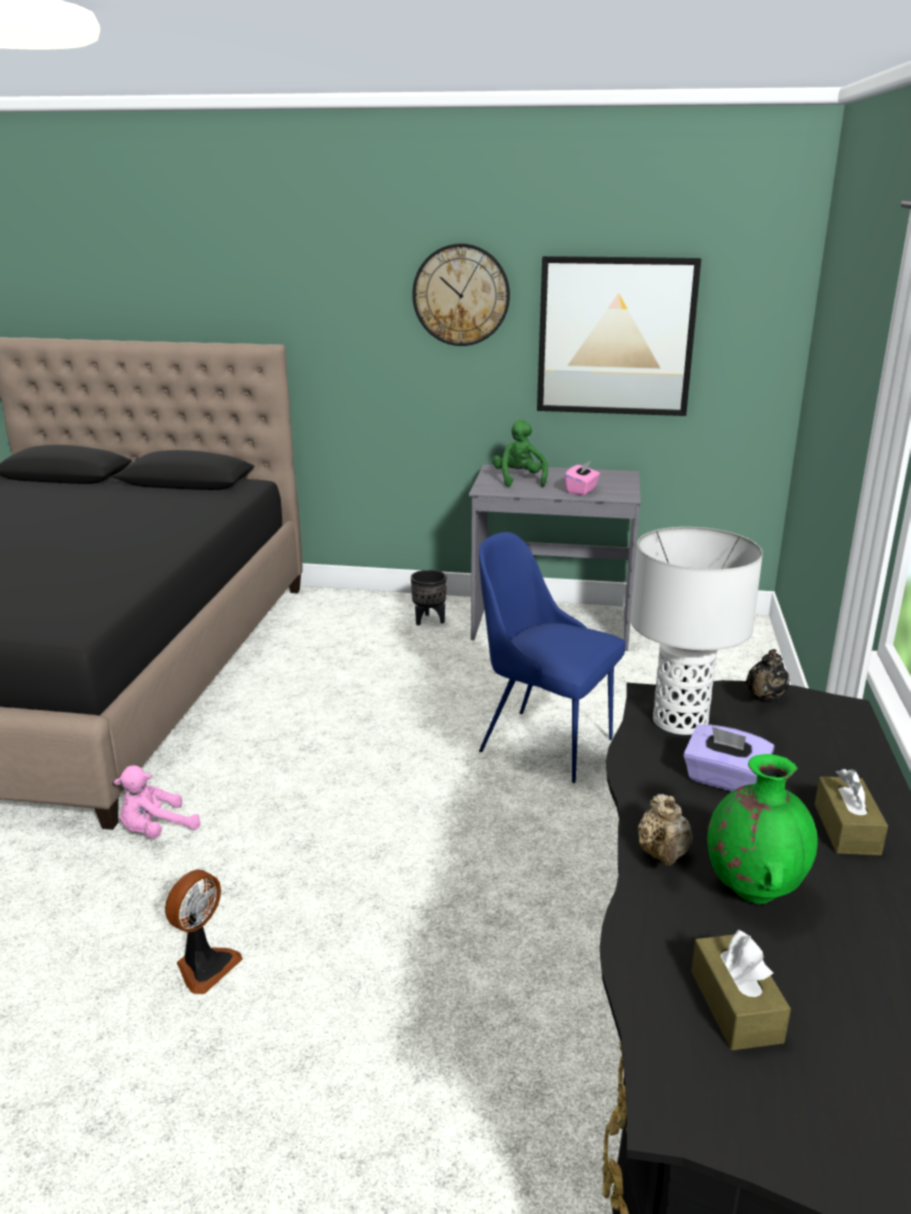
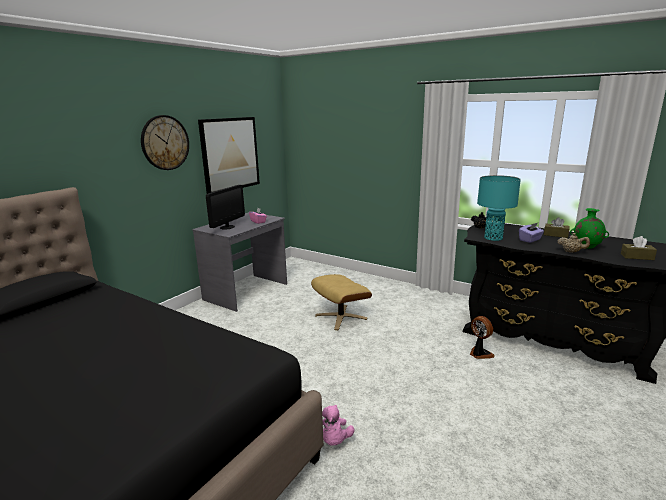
camera: 65 degrees left, 5 degrees down
fan [165,869,243,994] -> fan moved to [470,316,495,359]
black planter [411,570,447,626] -> none
blue chair [479,532,626,783] -> beige ottoman [311,274,372,330]
green plush toy [493,420,548,487] -> monitor [206,185,245,230]
white table lamp [630,527,763,735] -> turquoise table lamp [477,175,521,241]

